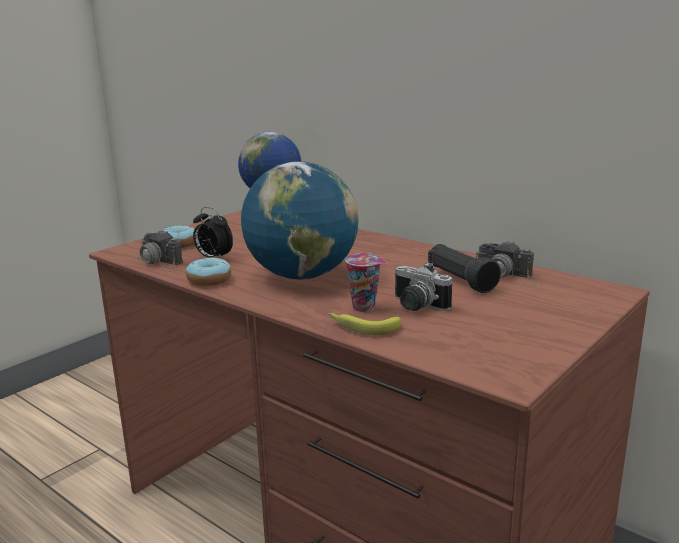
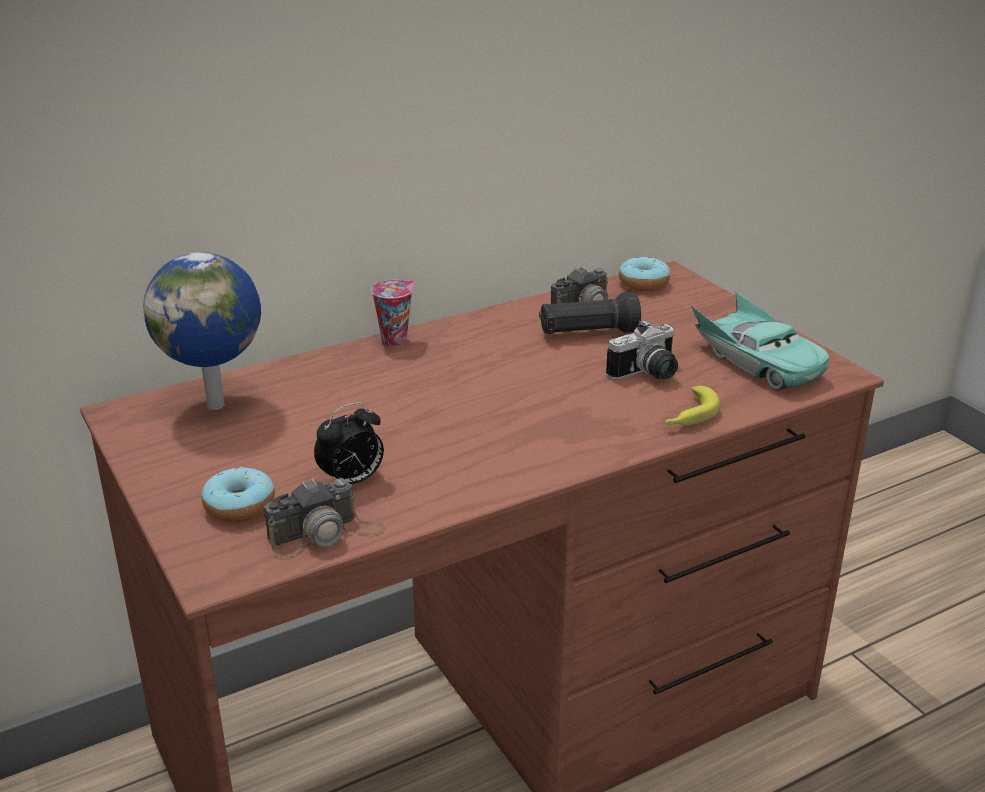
camera: 70 degrees left, 10 degrees up
donut [186,257,231,286] -> donut moved to [619,257,670,291]
globe [241,161,359,280] -> none
cup [345,253,386,312] -> cup moved to [371,280,415,347]
none -> turquoise toy car [691,292,829,391]

